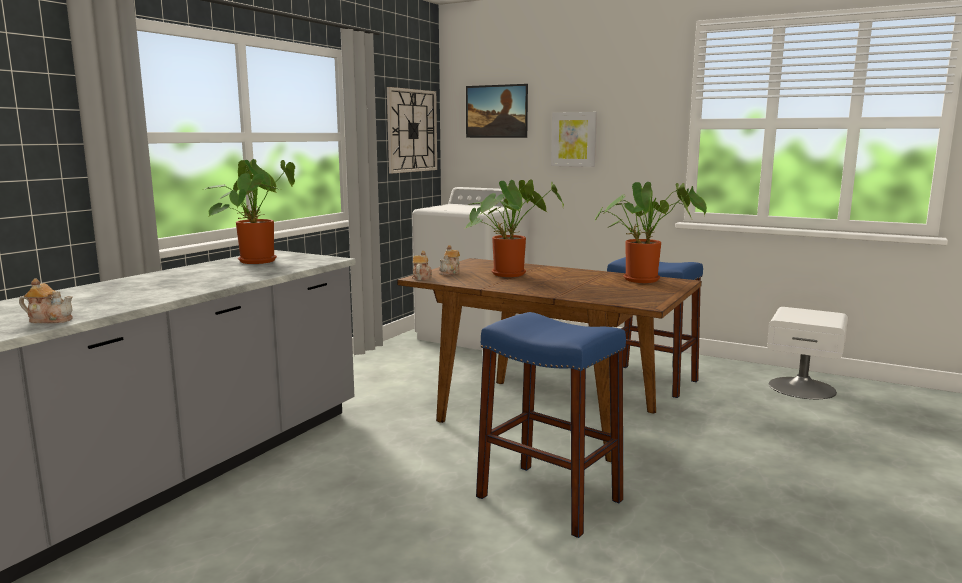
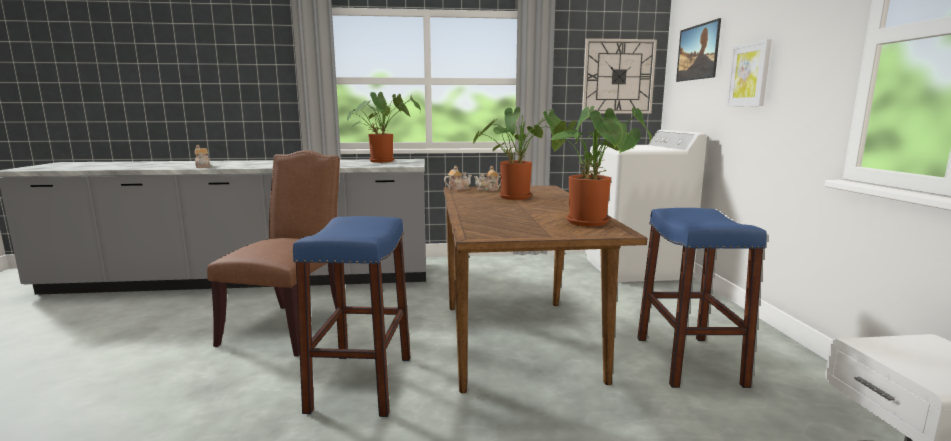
camera: 55 degrees right, 0 degrees up
none -> brown chair [207,150,340,357]

